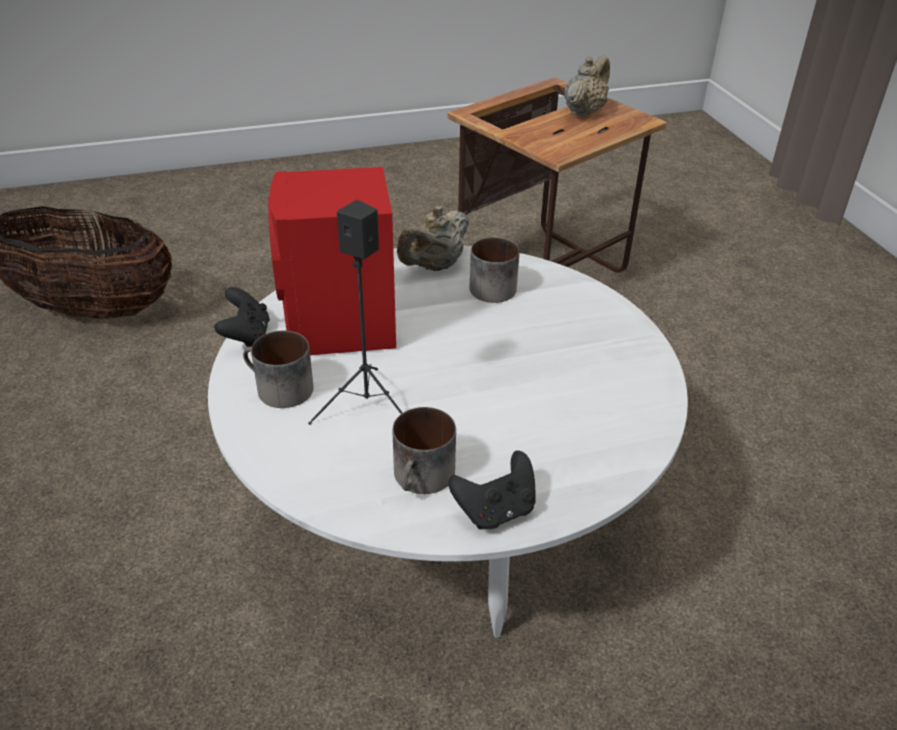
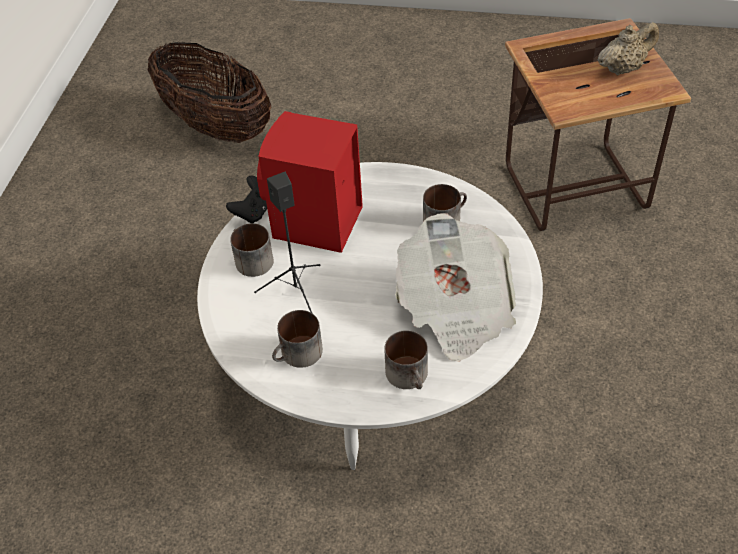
camera: 30 degrees right, 10 degrees up
beige teapot [397,206,469,271] -> none
black game controller [448,451,536,529] -> none
none -> mug [384,330,428,389]
none -> newspaper [395,213,516,362]

